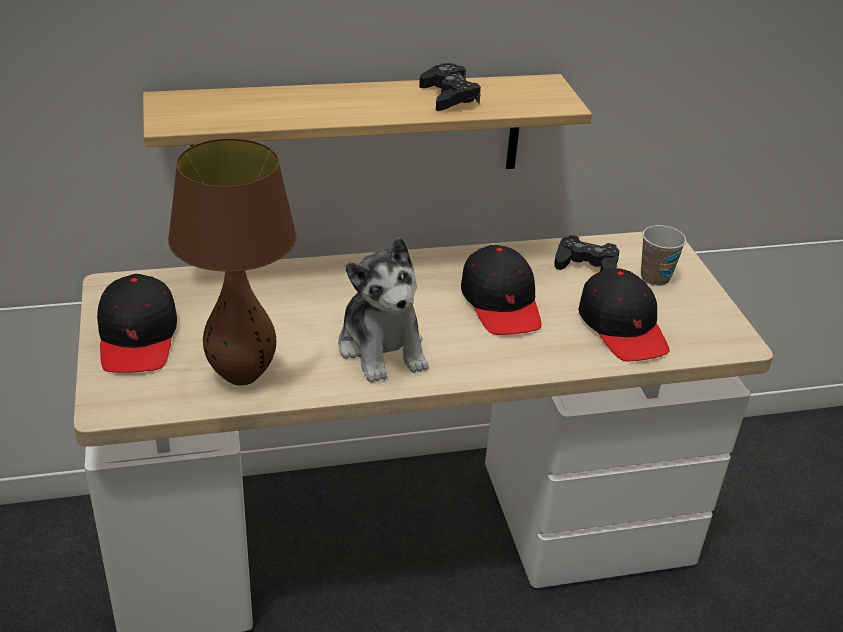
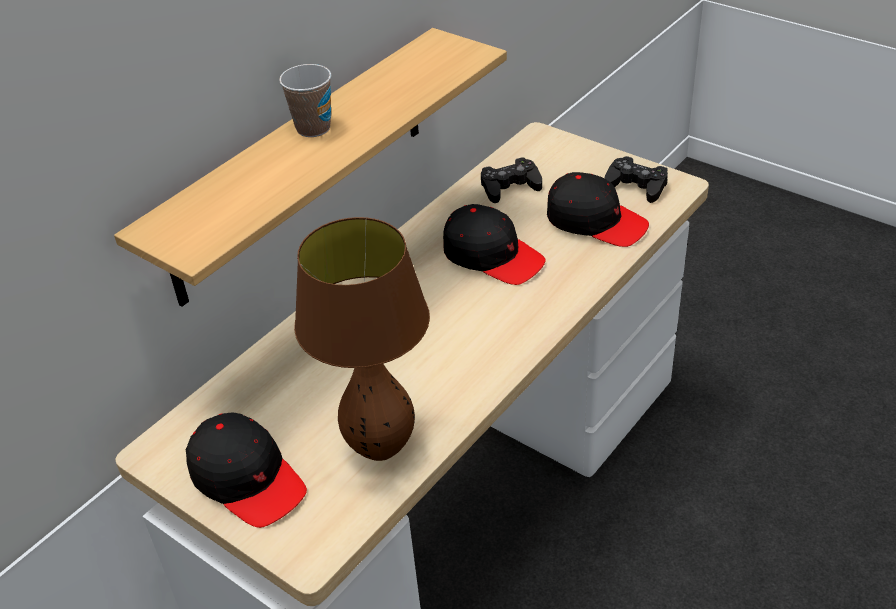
camera: 35 degrees left, 5 degrees up
plush toy [338,237,428,383] -> none
black game controller [419,63,481,111] -> black game controller moved to [605,156,668,203]
cup [641,225,686,286] -> cup moved to [279,64,331,137]

